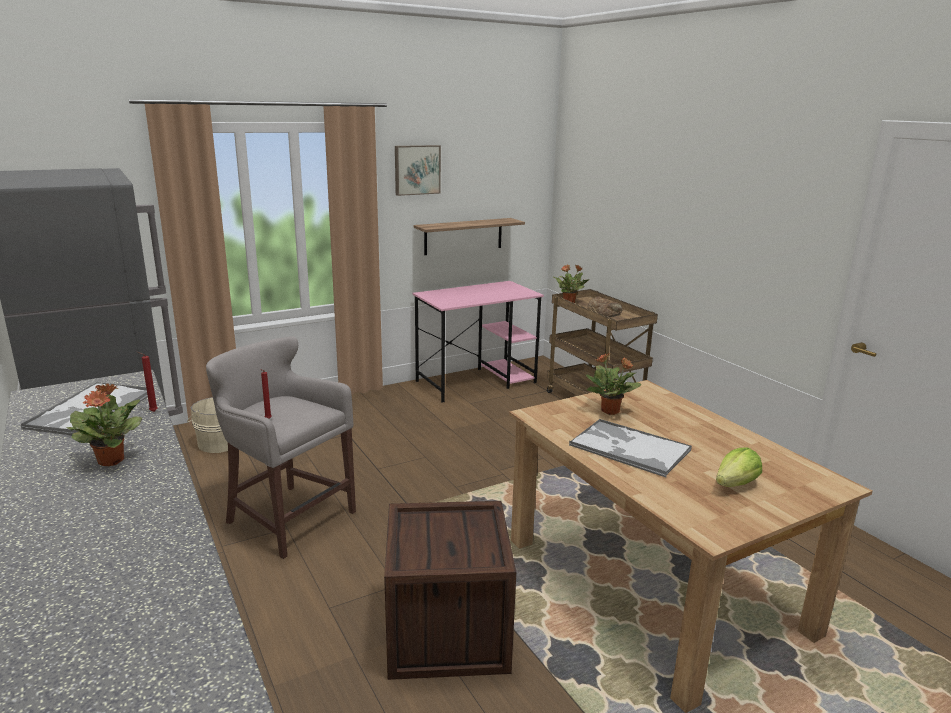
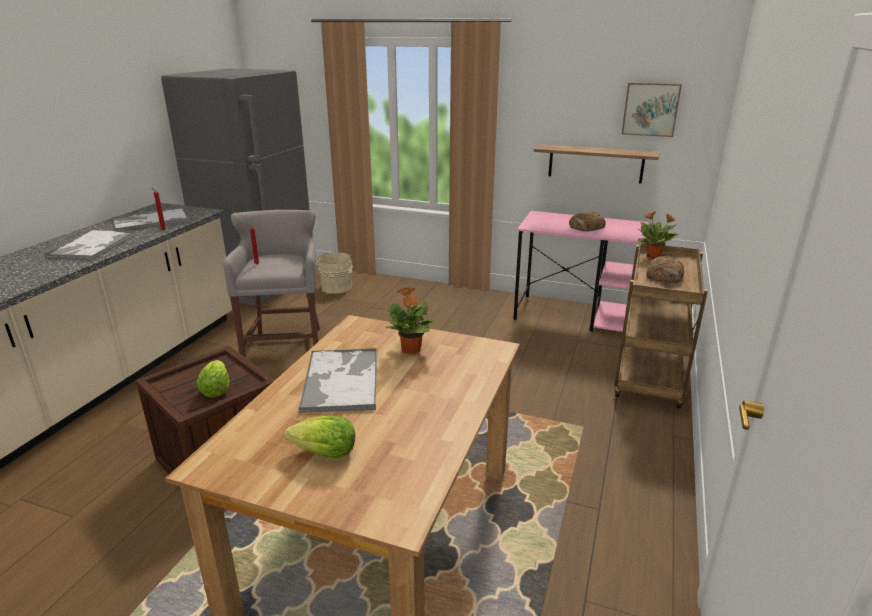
camera: 50 degrees right, 5 degrees up
potted plant [67,384,142,466] -> tray [45,229,136,260]
picture [395,145,441,196] -> picture moved to [622,82,682,137]
none -> lettuce [196,360,230,398]
none -> bread [569,212,606,232]

